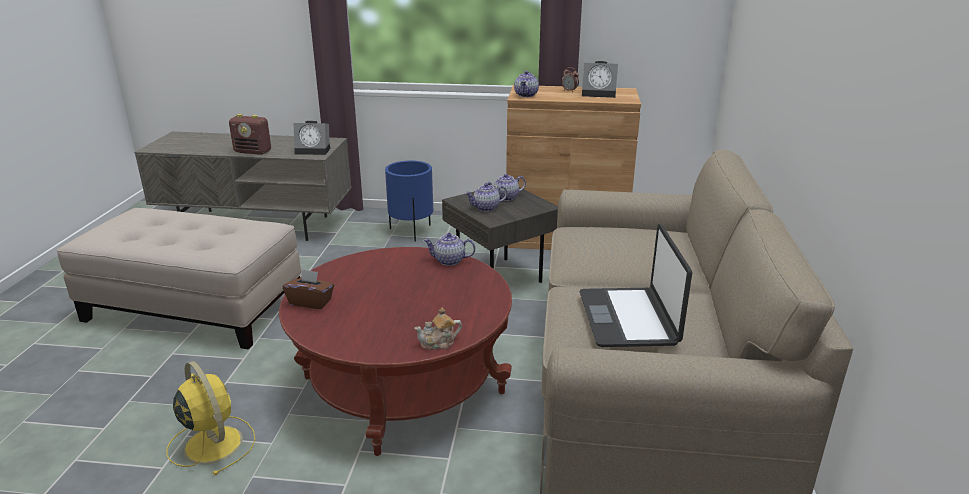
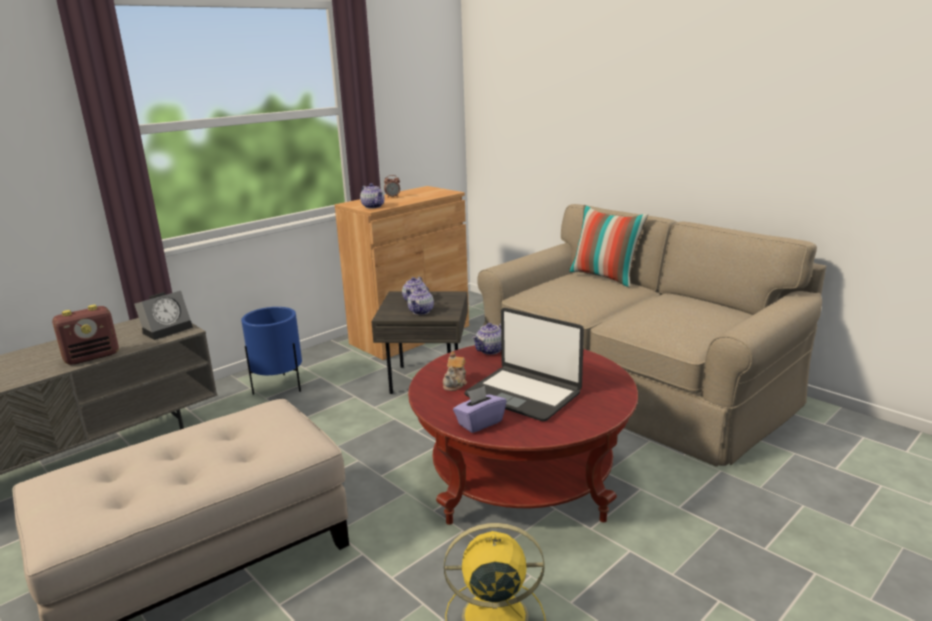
camera: 50 degrees left, 5 degrees down
brown tissue box [283,269,334,309] -> purple tissue box [453,386,507,433]
teapot [414,308,462,350] -> teapot moved to [443,352,467,391]
laptop [580,224,692,347] -> laptop moved to [464,308,584,421]
alarm clock [582,61,618,98] -> none
none -> pillow [569,205,648,287]

